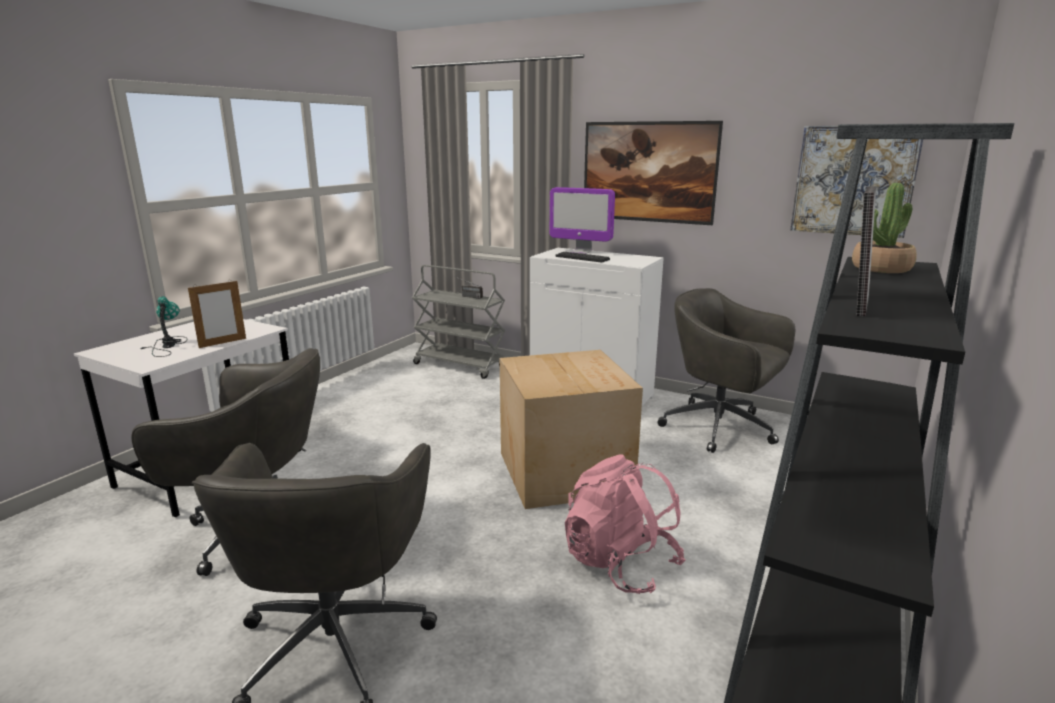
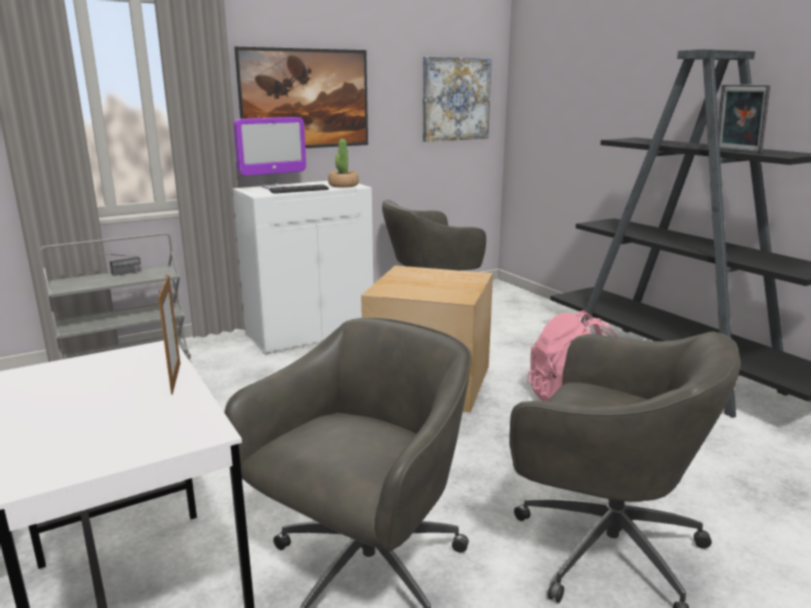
camera: 60 degrees left, 0 degrees up
table lamp [141,296,187,357] -> none
potted plant [852,183,917,273] -> potted plant moved to [328,139,359,188]

